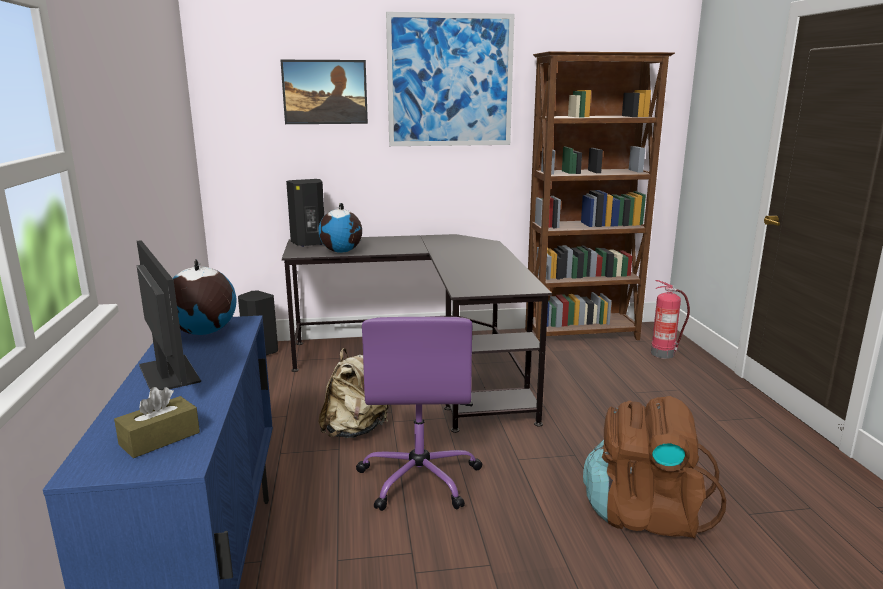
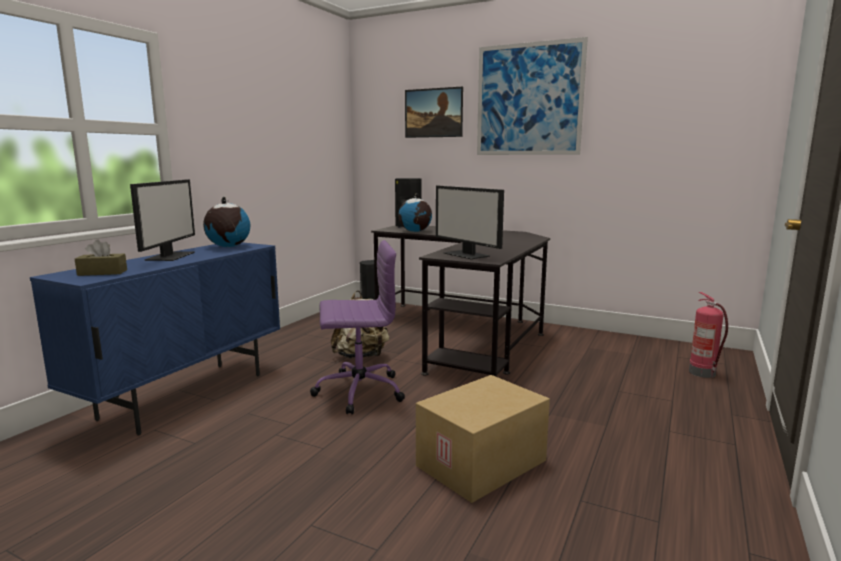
camera: 35 degrees right, 5 degrees down
purple office chair [356,317,482,511] -> purple office chair turned 135 degrees counterclockwise [310,240,405,415]
brown bookcase [525,51,675,341] -> none
brown backpack [583,396,726,539] -> cardboard box [416,375,550,503]
none -> monitor [436,186,504,259]

